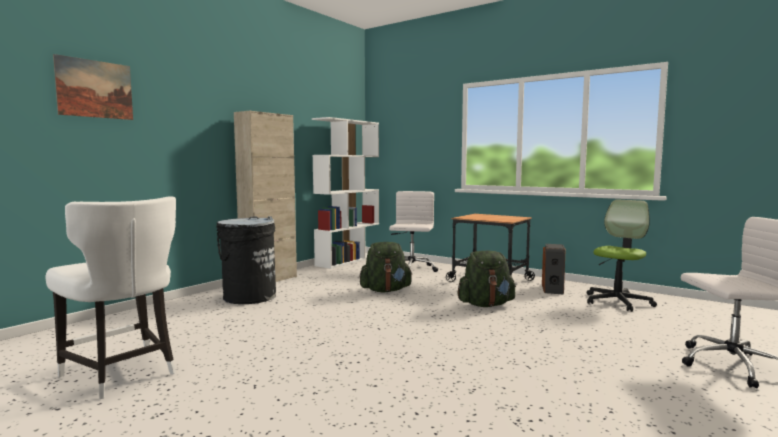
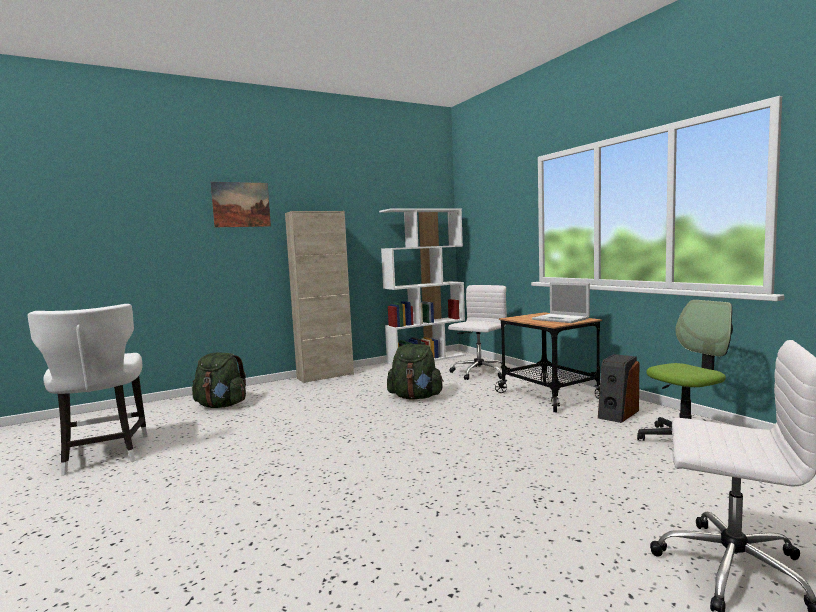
camera: 25 degrees right, 0 degrees up
picture [53,54,133,120] -> picture moved to [211,182,271,227]
black trash can [216,216,276,304] -> none
green backpack [457,251,516,307] -> green backpack moved to [192,352,246,408]
none -> laptop [532,282,590,323]

